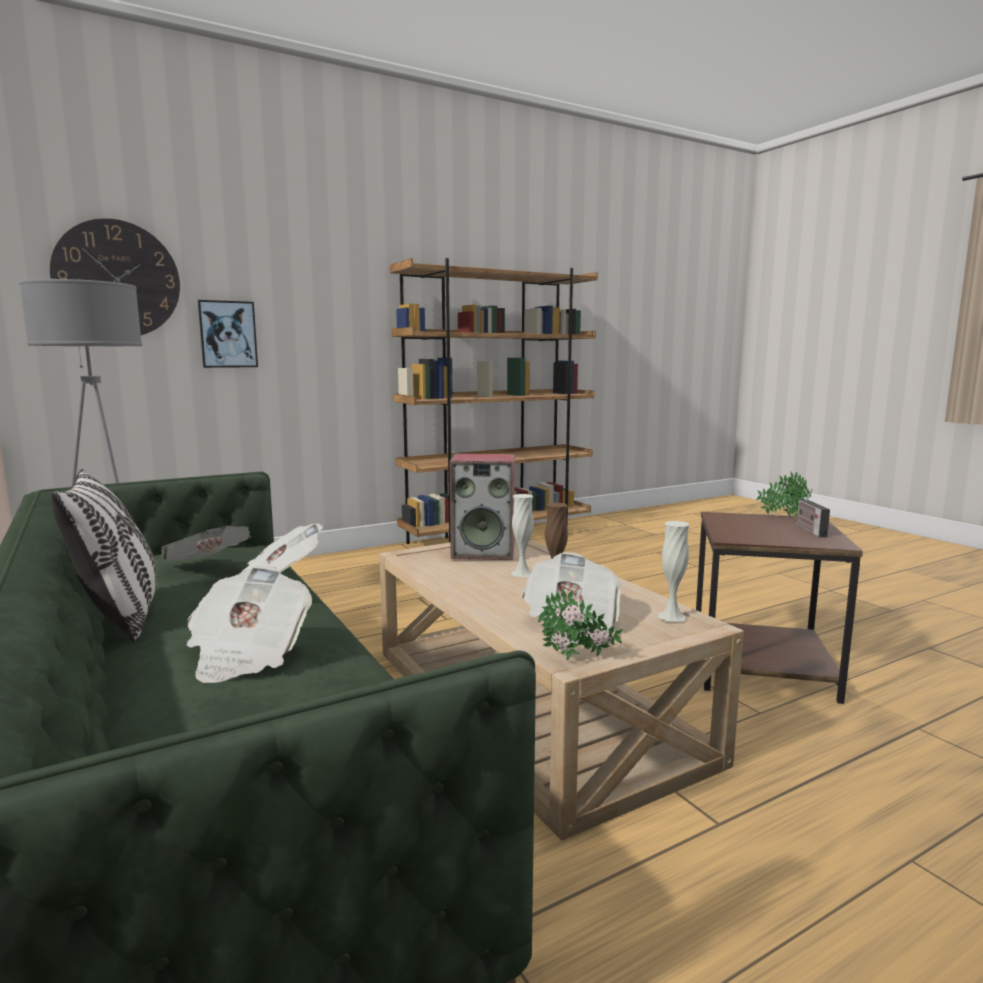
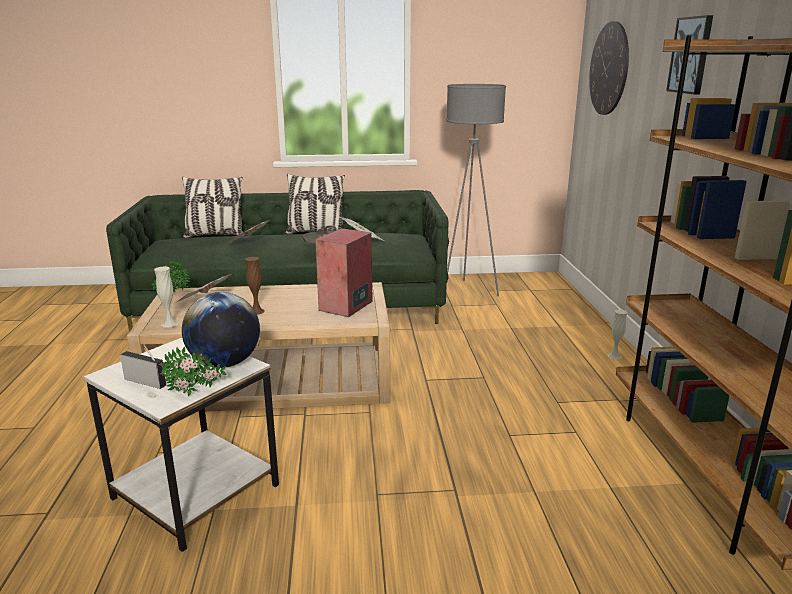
camera: 115 degrees right, 10 degrees up
picture [198,300,258,368] -> picture moved to [666,15,713,95]
white vase [511,494,534,577] -> white vase moved to [608,309,627,359]
brown side table [696,512,863,704] -> white side table [84,338,279,552]
none -> pillow [182,177,243,238]
none -> globe [182,292,260,368]

